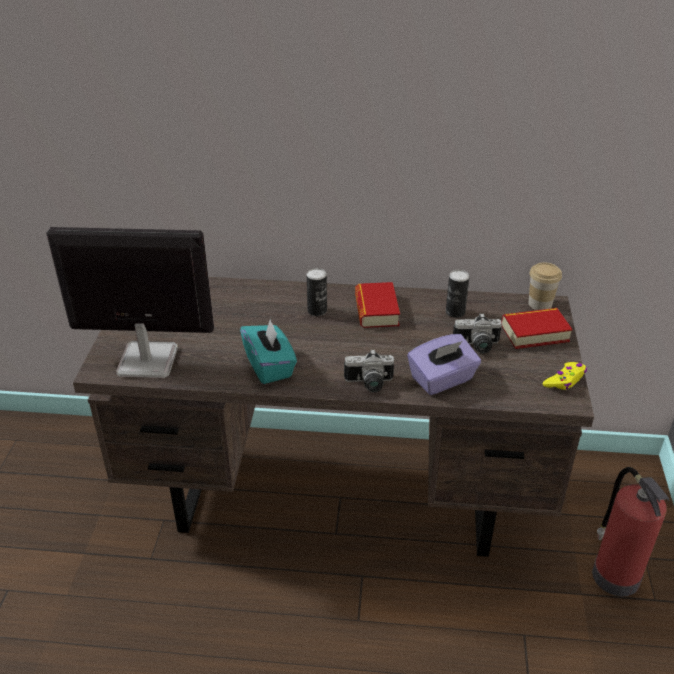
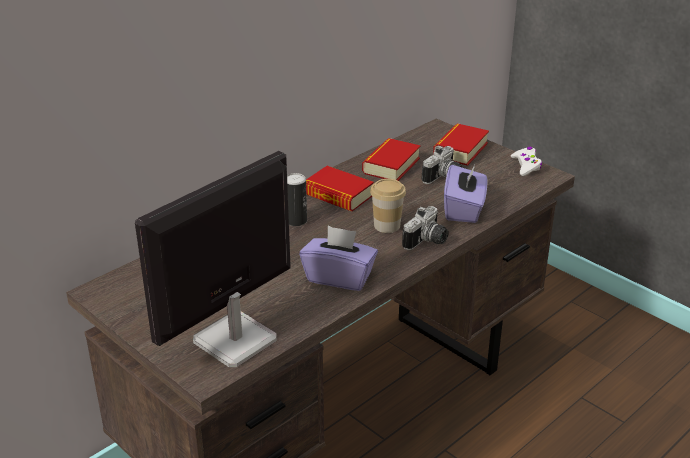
camera: 50 degrees left, 5 degrees down
turquoise tissue box [240,319,297,384] -> purple tissue box [299,226,378,291]
can [446,270,469,318] -> book [362,138,421,181]
cup [529,262,562,310] -> cup moved to [370,179,406,233]
yellow game controller [543,362,587,390] -> white game controller [511,147,542,176]
fire extinguisher [592,467,670,596] -> none

